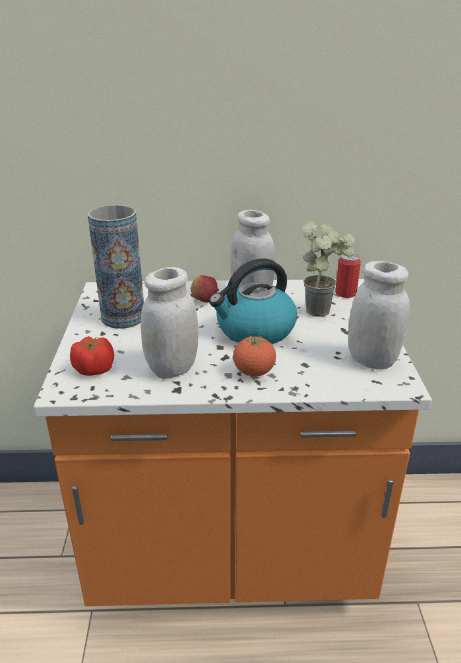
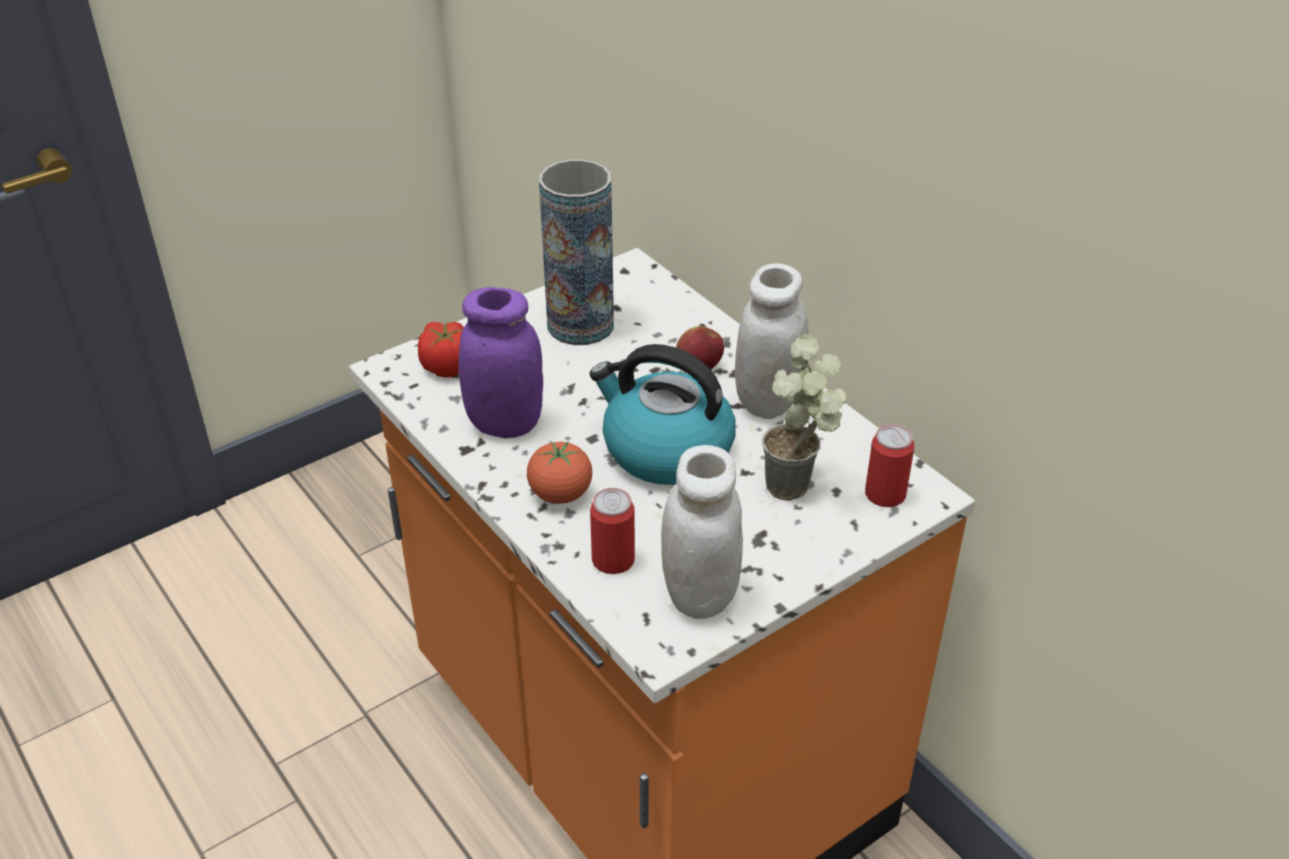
camera: 55 degrees right, 10 degrees up
white jar [141,267,198,379] -> purple jar [459,287,543,438]
none -> can [590,488,635,574]

